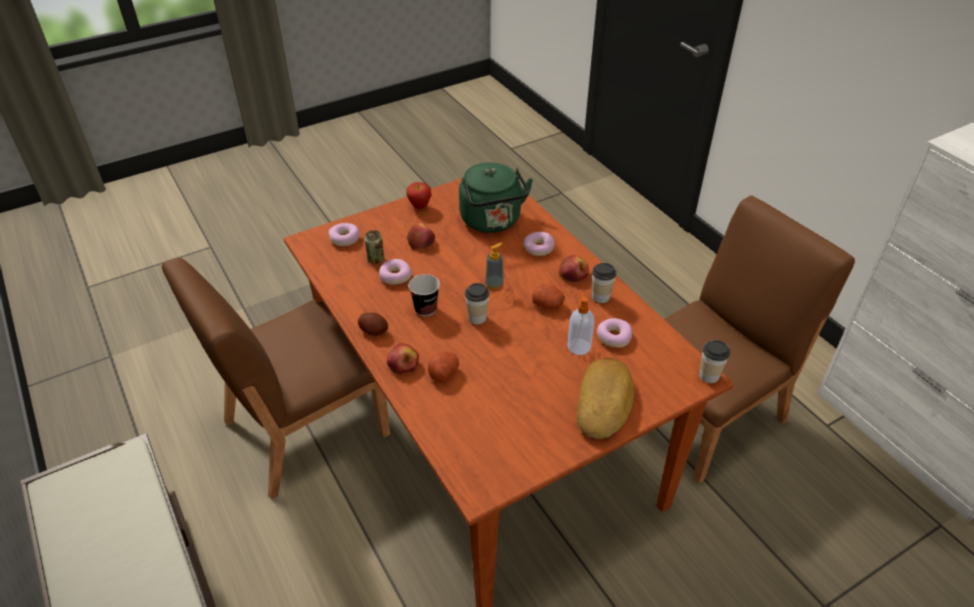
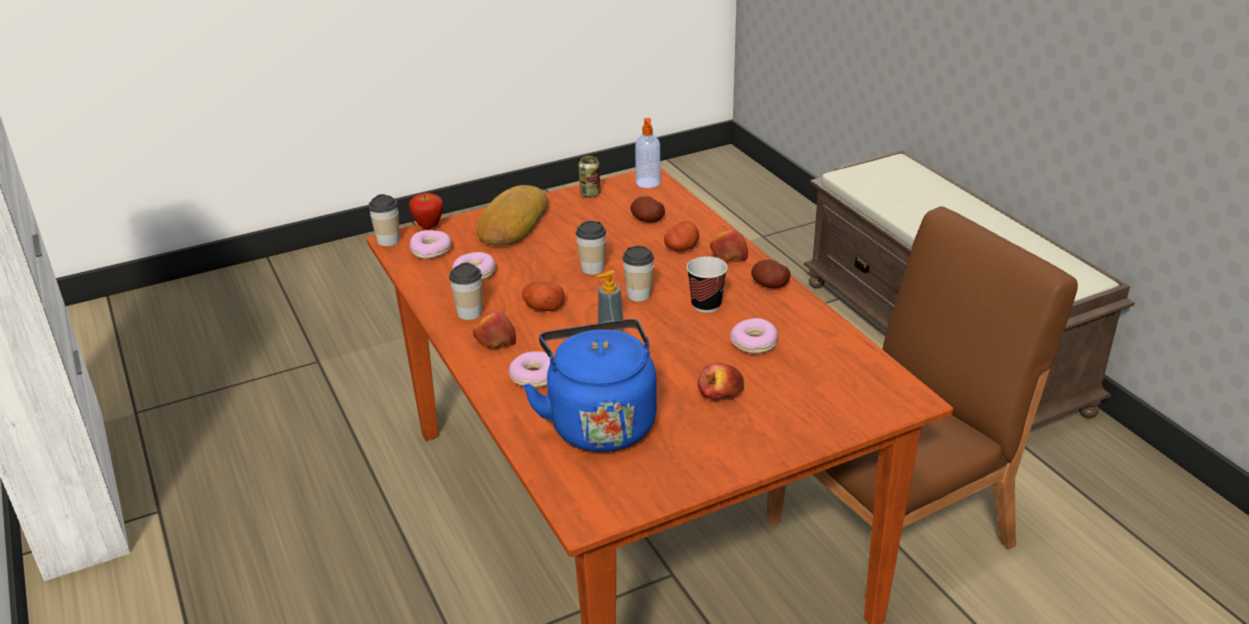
camera: 175 degrees left, 10 degrees down
donut [328,223,360,246] -> donut moved to [410,230,451,259]
can [365,230,384,264] -> can moved to [579,156,600,198]
apple [406,182,431,209] -> apple moved to [409,193,443,230]
green kettle [459,162,533,233] -> blue kettle [523,319,657,452]
soap dispenser [567,290,594,355] -> soap dispenser moved to [635,118,660,188]
brown chair [664,196,855,484] -> none
none -> cup [576,221,606,275]
none -> potato [630,196,665,223]

